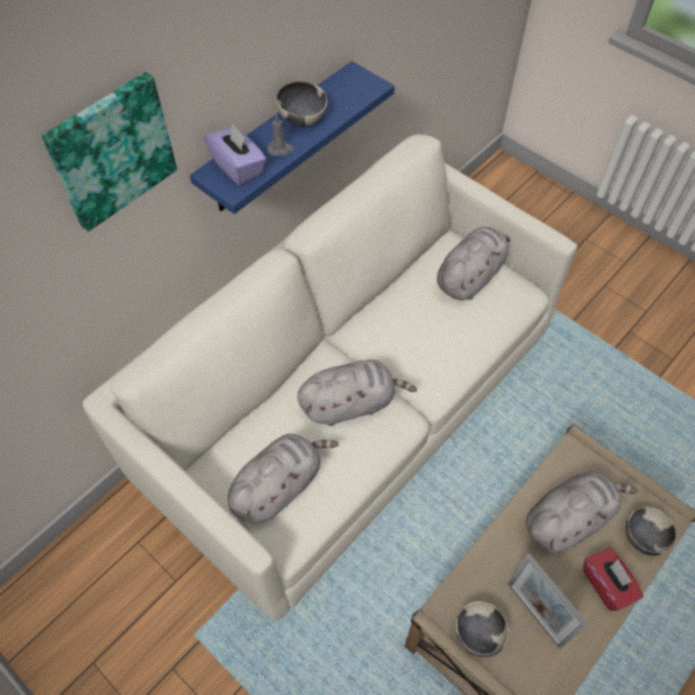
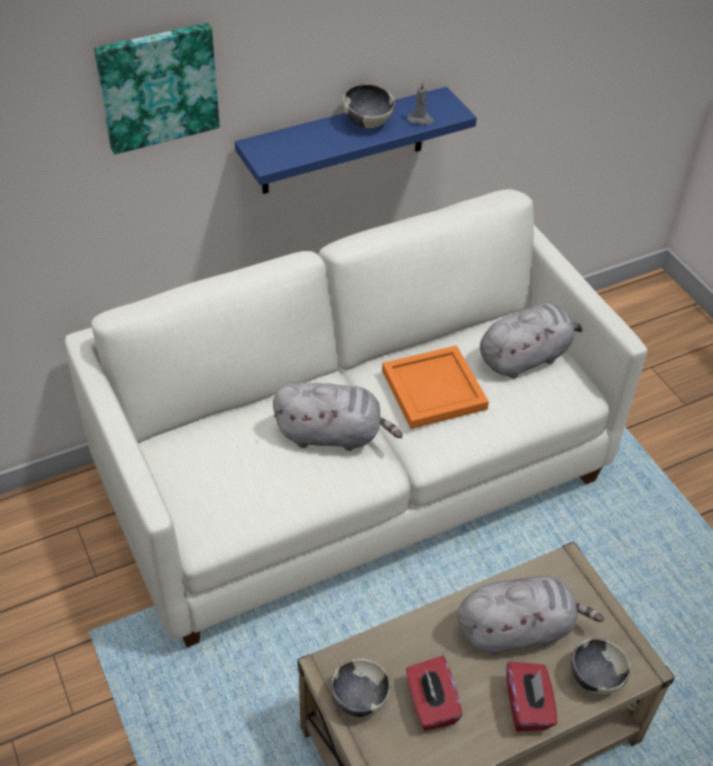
camera: 20 degrees right, 10 degrees down
purple tissue box [204,123,267,186] -> none
grey plush toy [227,434,339,524] -> none
grey candle [267,115,295,157] -> grey candle moved to [407,81,434,125]
picture frame [508,553,589,649] -> red tissue box [406,656,463,731]
none -> orange tray [382,345,489,429]

